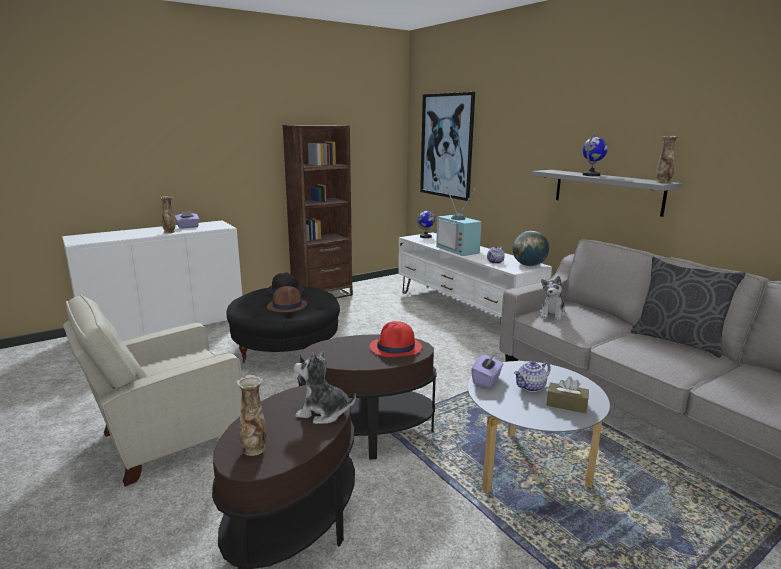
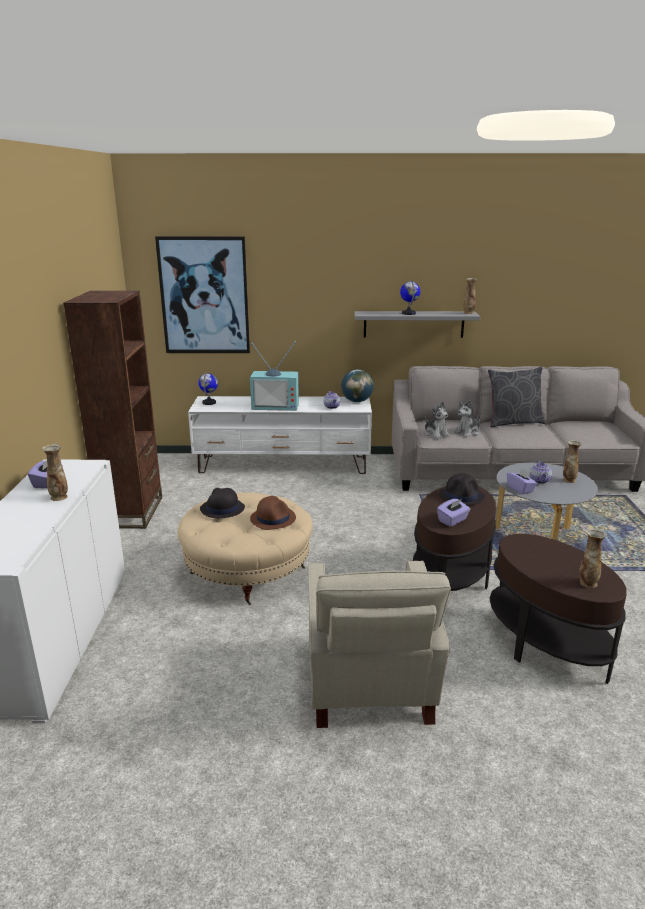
camera: 55 degrees left, 5 degrees up
black ottoman [226,286,340,363] -> beige ottoman [178,493,313,605]
plush toy [294,350,356,424] -> plush toy moved to [454,401,480,437]
red hat [370,321,422,357] -> black hat [439,474,485,505]
brown tissue box [547,377,589,413] -> vase [563,440,582,483]
none -> purple tissue box [437,499,470,527]

